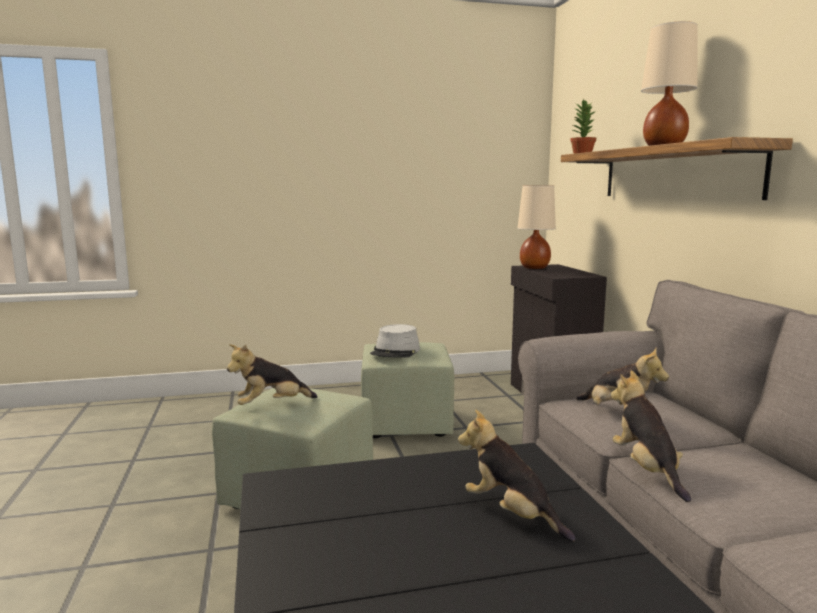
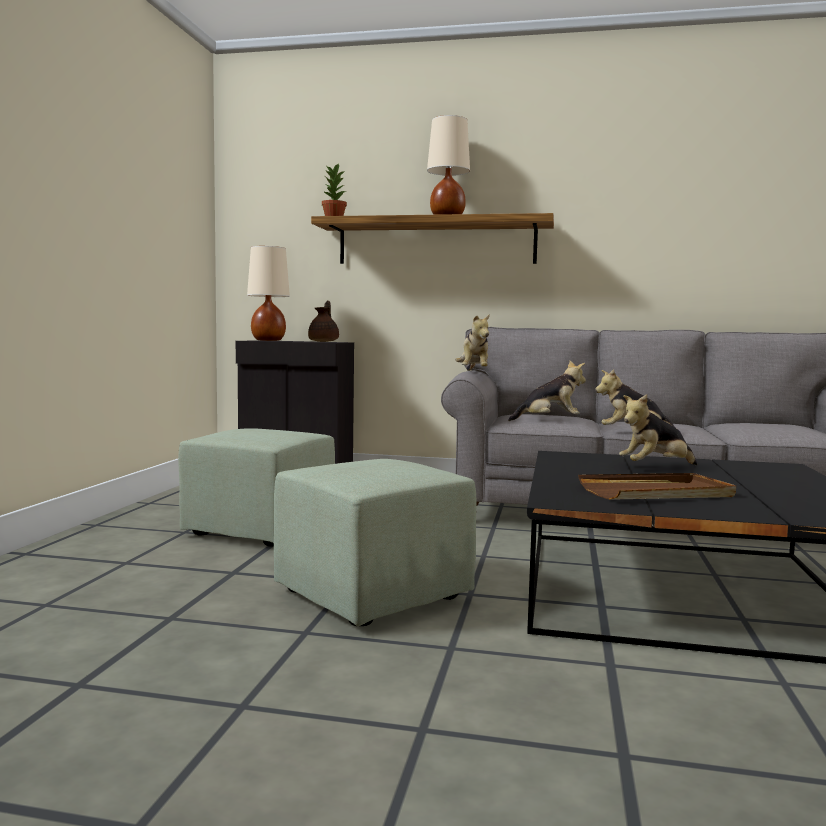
camera: 65 degrees left, 5 degrees down
plush toy [227,344,318,405] -> plush toy moved to [455,314,490,371]
grey hat [370,324,420,358] -> none
none -> brown teapot [308,301,339,342]
none -> brown tray [578,473,736,500]

